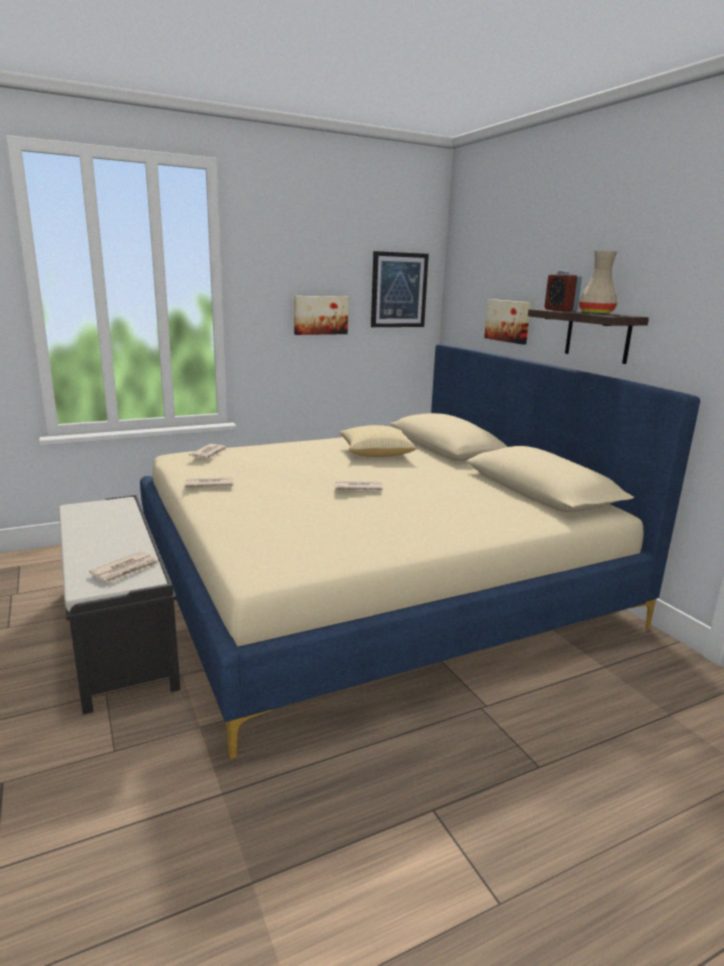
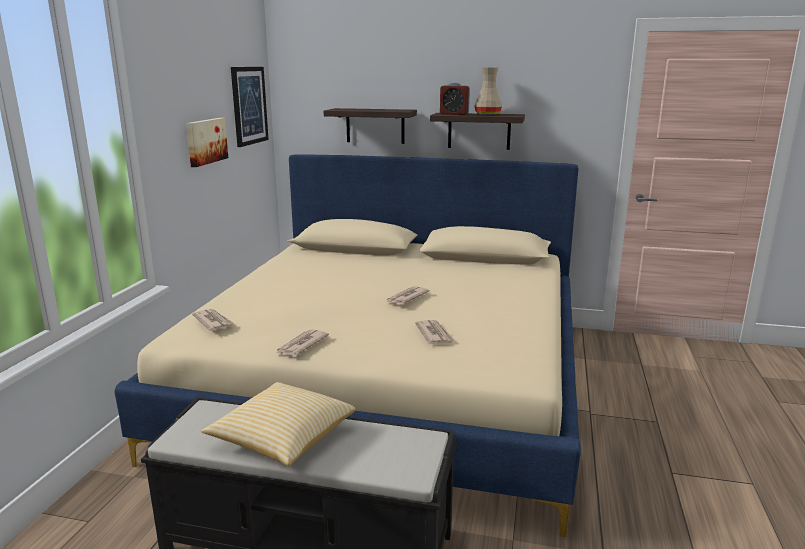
camera: 50 degrees left, 0 degrees up
newspaper [89,552,160,583] -> newspaper moved to [415,320,455,344]
pillow [339,425,416,457] -> pillow moved to [201,382,355,466]
picture [484,299,531,345] -> shelf [324,108,417,144]

